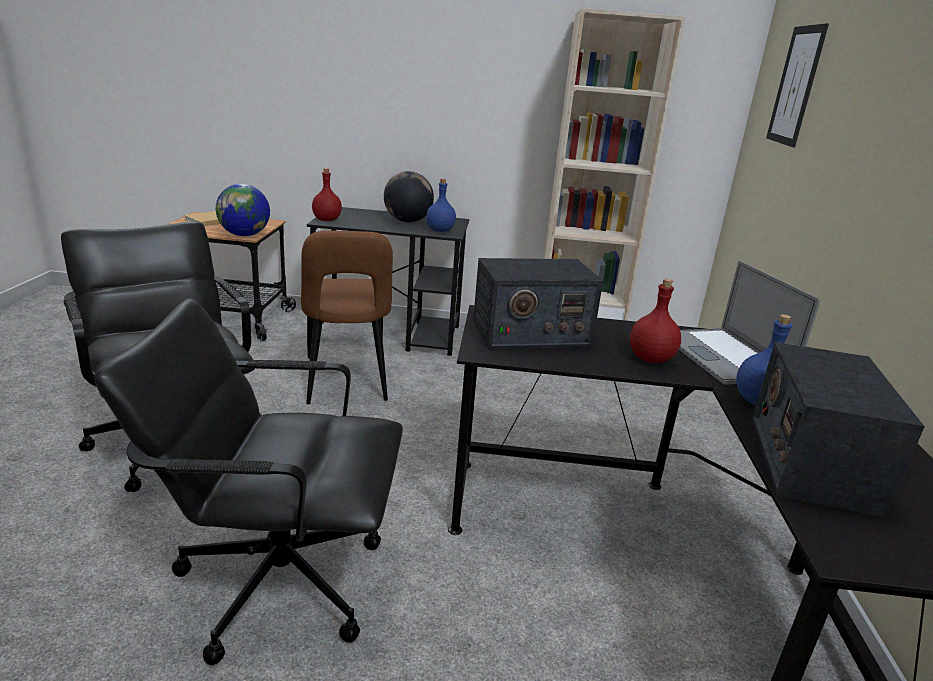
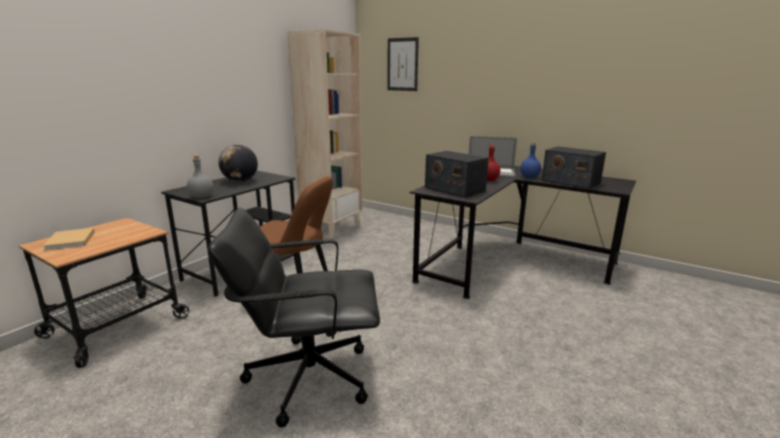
camera: 60 degrees left, 5 degrees down
black office chair [94,298,403,665] -> none
globe [216,184,270,236] -> none
red bottle [312,168,342,221] -> grey bottle [187,155,214,198]
blue bottle [426,179,456,232] -> none
radio [473,258,603,349] -> radio turned 120 degrees clockwise [425,151,489,198]

